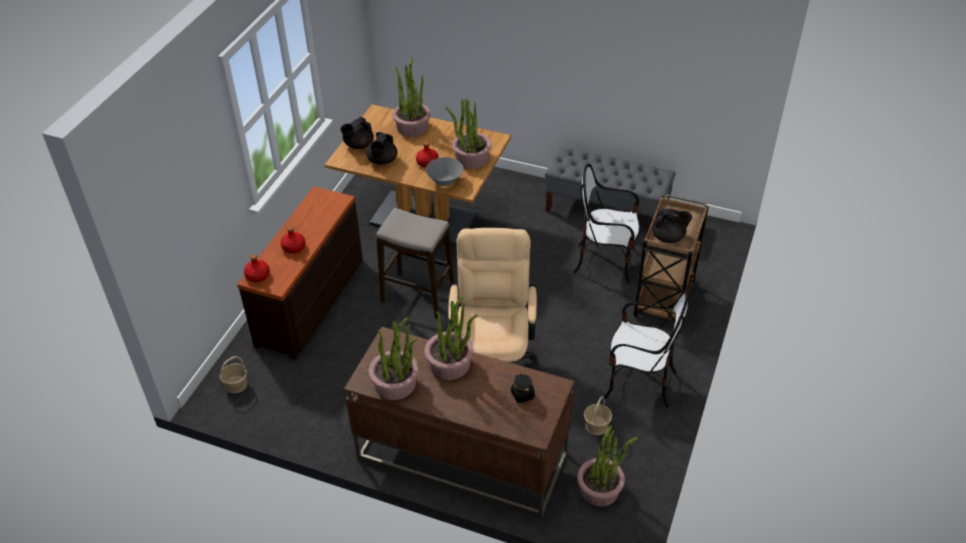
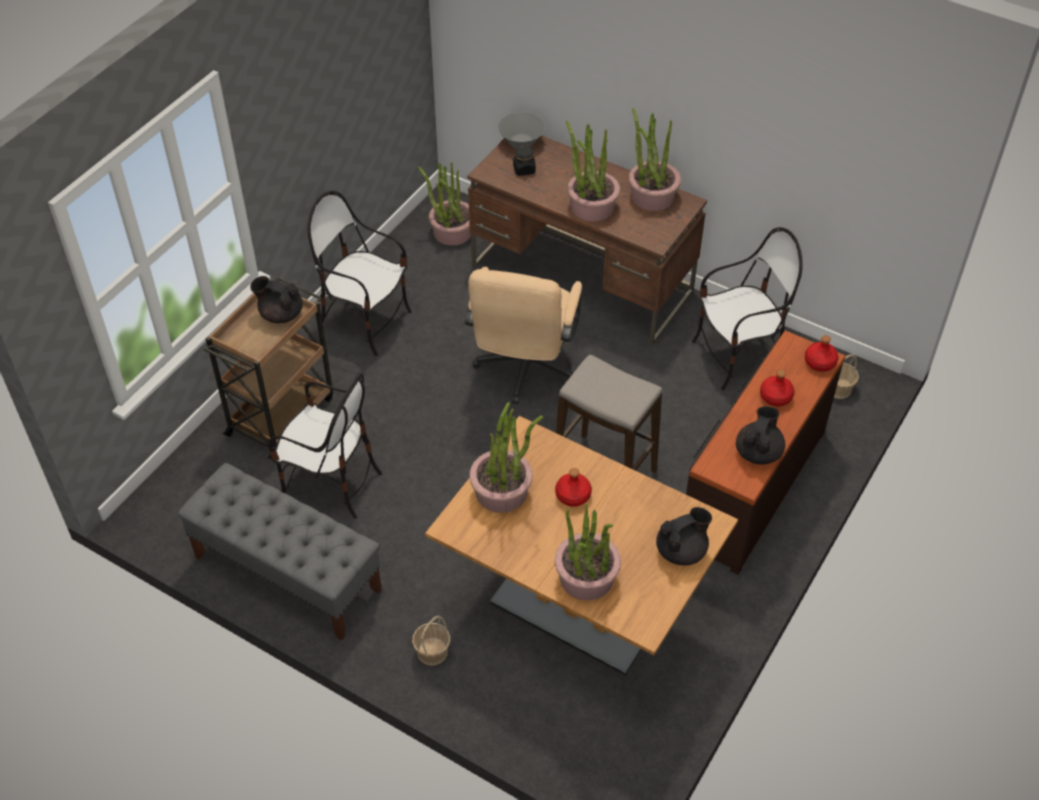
camera: 170 degrees left, 5 degrees up
black teapot [366,132,397,165] -> black teapot moved to [736,406,785,464]
grey bowl [426,157,463,186] -> grey bowl moved to [498,112,545,148]
basket [584,396,612,435] -> basket moved to [412,615,451,665]
none -> chair [692,227,803,390]

